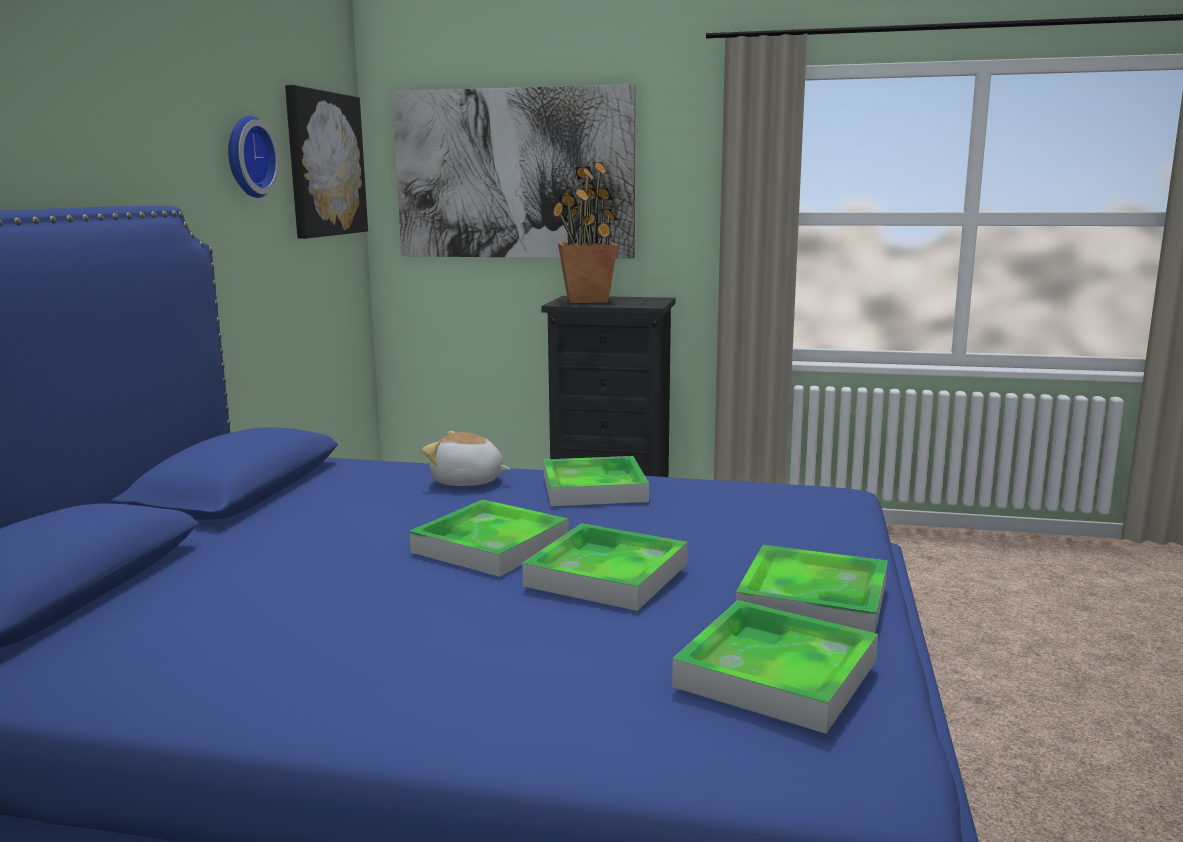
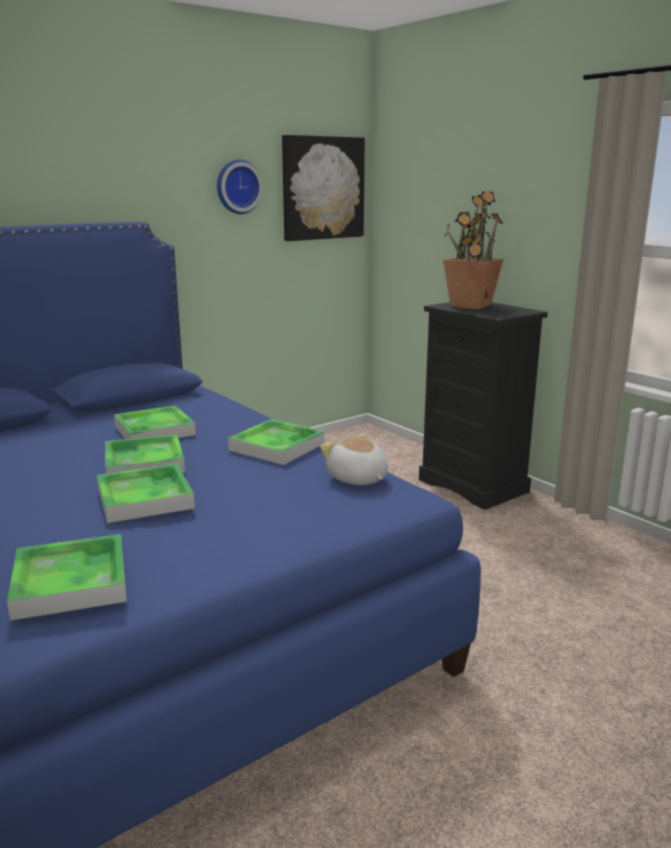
camera: 40 degrees right, 5 degrees up
picture [392,84,636,259] -> none
plush toy [422,431,510,486] -> plush toy moved to [320,434,388,485]
tray [736,545,888,633] -> tray moved to [114,405,196,439]

